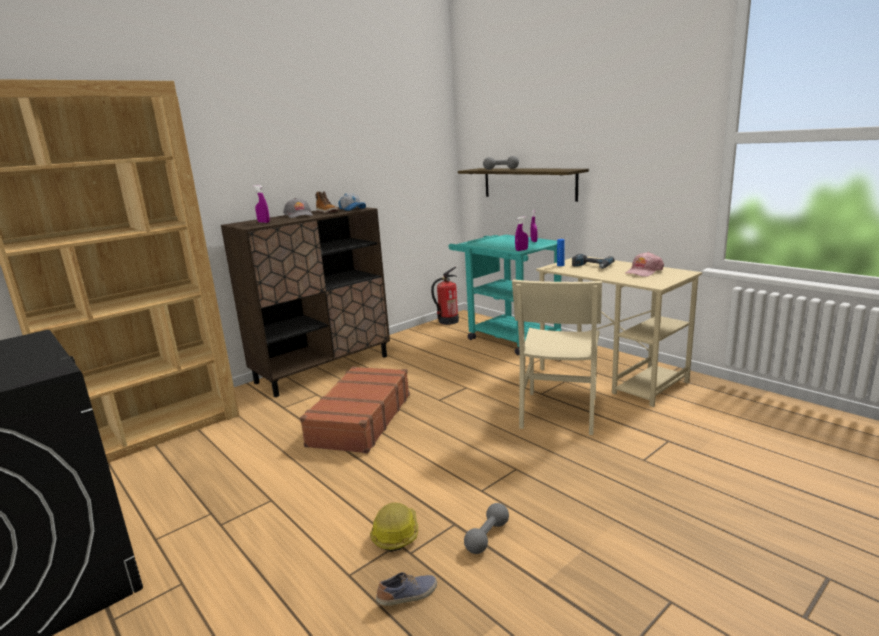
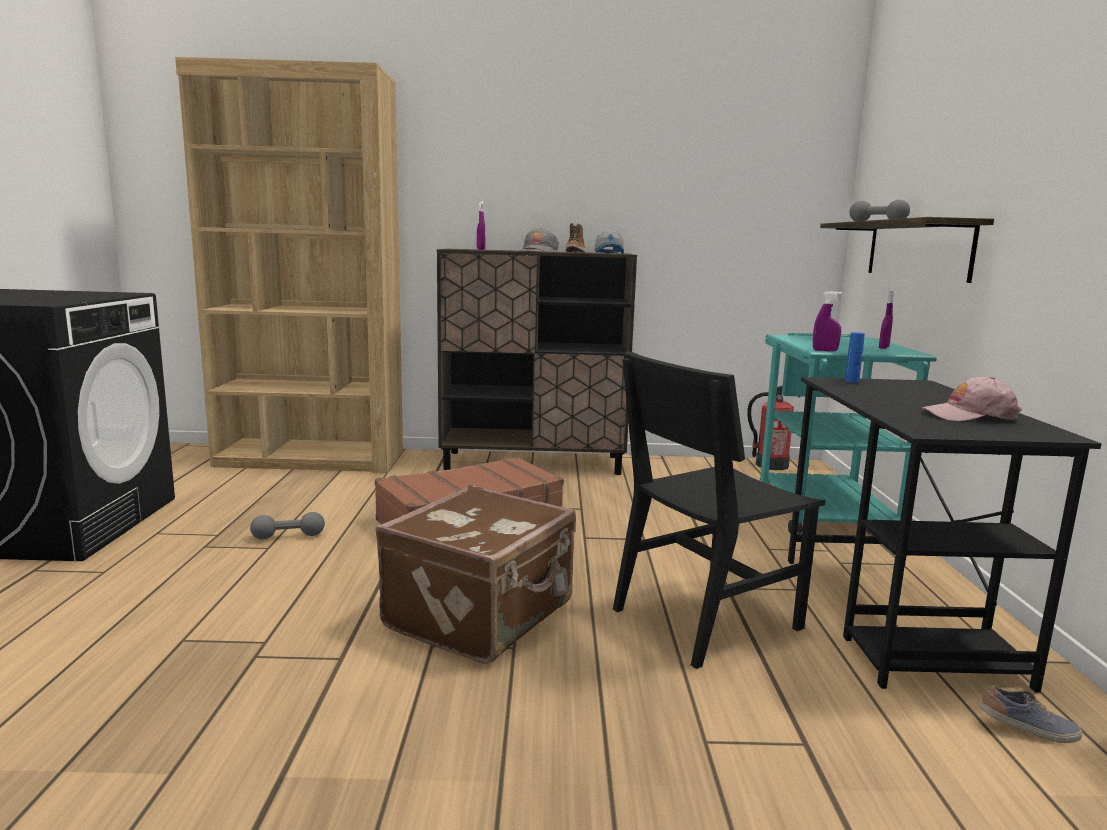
camera: 40 degrees right, 5 degrees down
hard hat [370,503,418,552] -> none
shoe [376,572,437,606] -> shoe moved to [979,685,1082,743]
grey dumbbell [464,503,509,554] -> grey dumbbell moved to [250,512,325,540]
beige chair [512,279,602,435] -> black chair [613,351,825,669]
beige desk [536,257,702,407] -> black desk [788,377,1101,693]
power drill [572,254,615,269] -> none
none -> brown suitcase [375,485,576,664]

